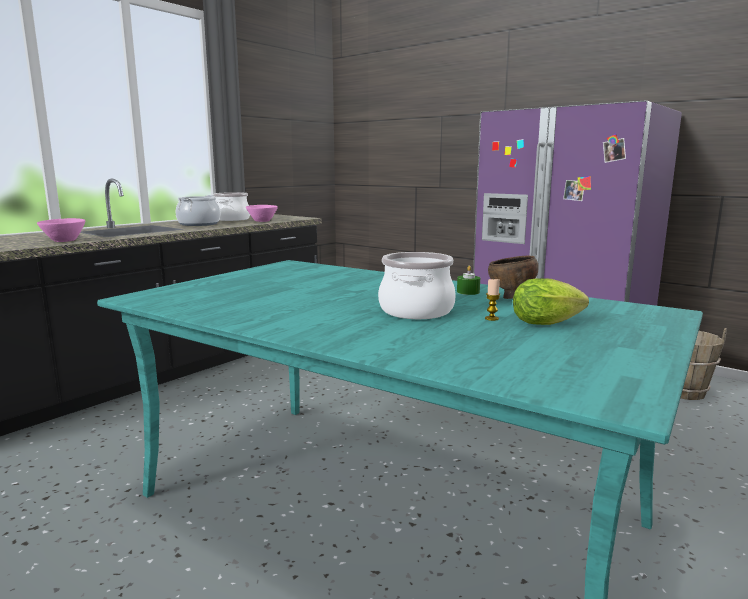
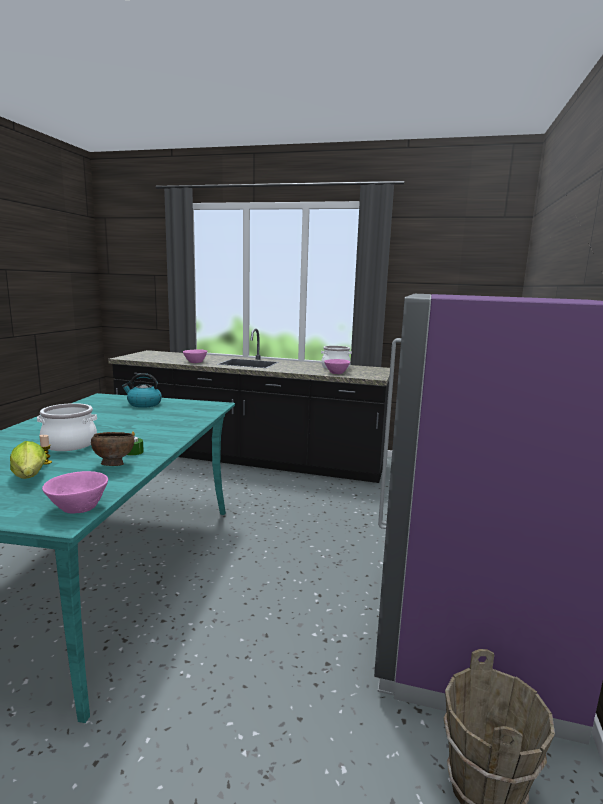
camera: 65 degrees right, 0 degrees up
cooking pot [176,195,220,226] -> none
none -> pink bowl [42,471,108,514]
none -> kettle [122,373,162,408]

